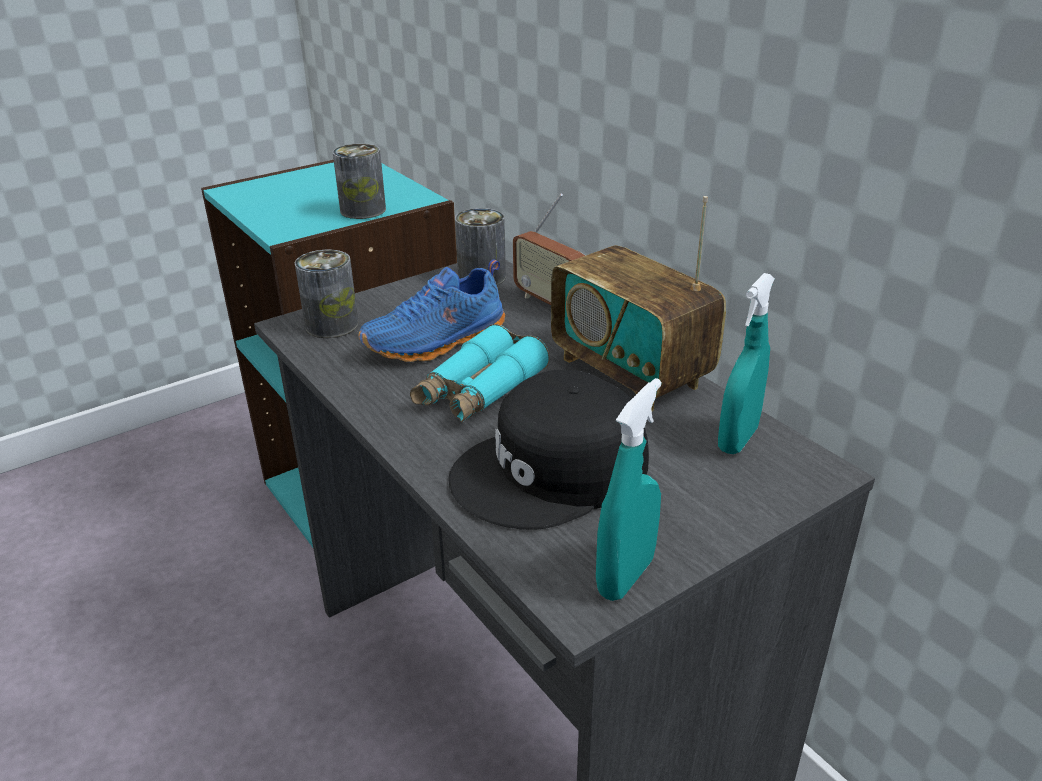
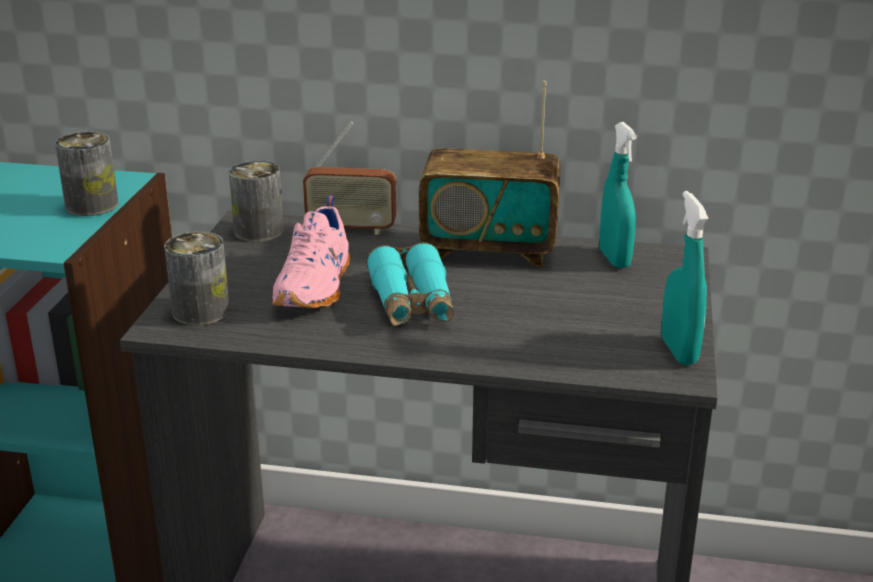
camera: 45 degrees left, 5 degrees down
blue shoe [358,260,505,362] -> pink shoe [272,196,350,308]
black cap [448,370,649,530] -> none

